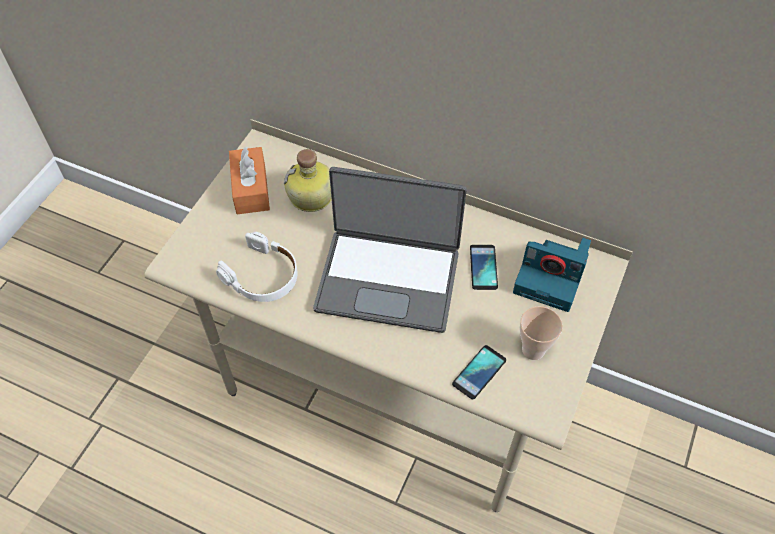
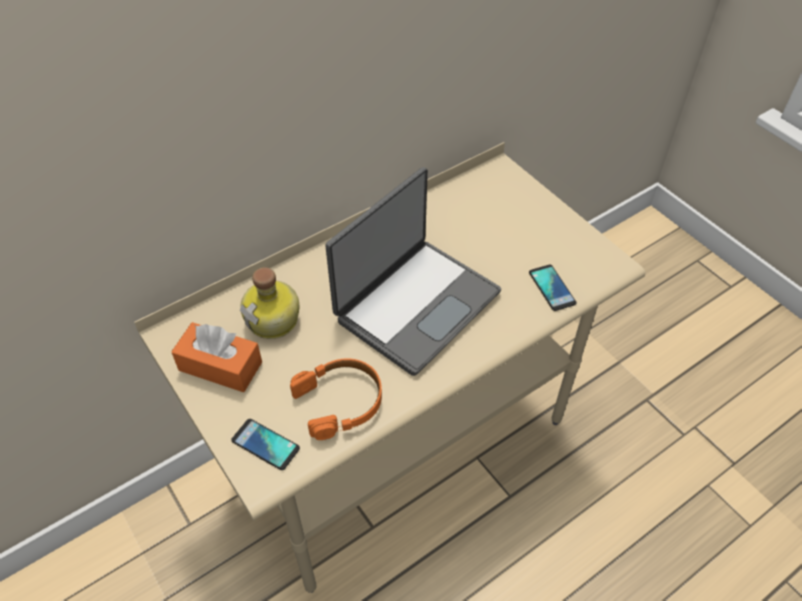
camera: 60 degrees left, 5 degrees down
white headphones [216,232,298,302] -> orange headphones [290,358,382,440]
phone [470,245,498,290] -> phone moved to [231,419,300,470]
camera [513,238,591,312] -> none
cup [520,306,563,360] -> none

